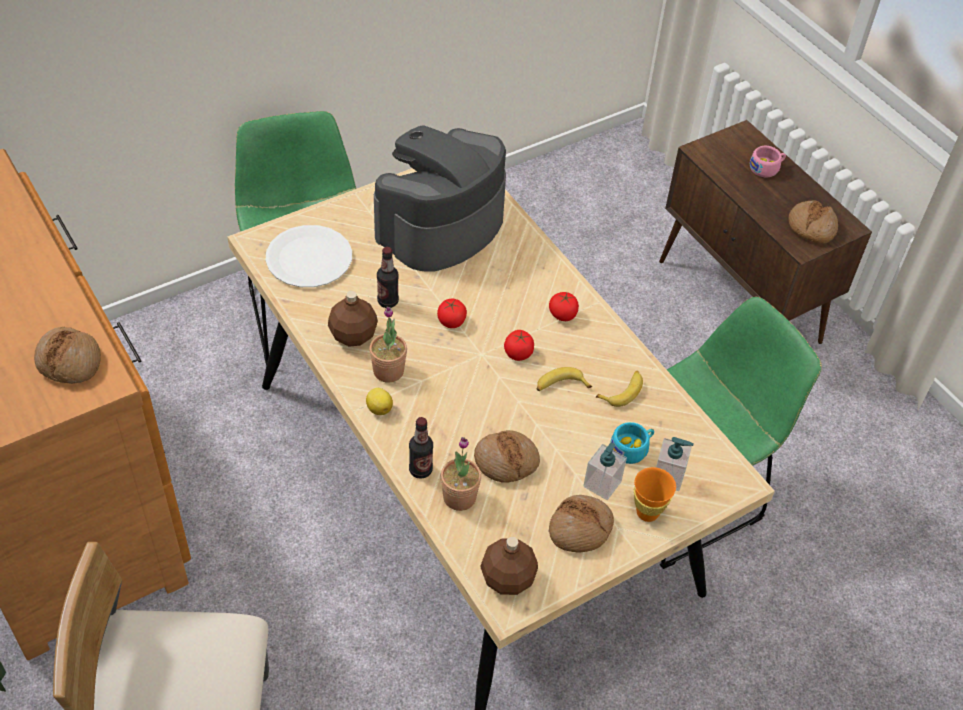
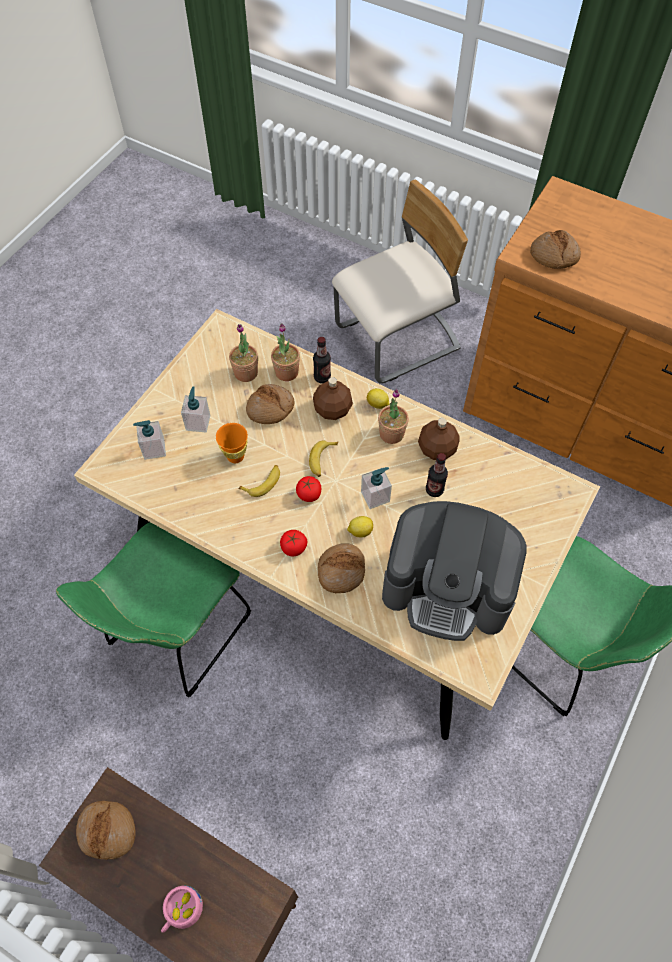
camera: 155 degrees right, 10 degrees up
white plate [265,225,352,287] -> none
coffee machine [374,125,506,272] -> coffee machine turned 90 degrees clockwise [382,501,527,641]
tomato [437,299,467,328] -> soap dispenser [361,467,392,509]
brown bottle [480,537,538,595] -> brown bottle moved to [313,377,353,420]
bread [549,495,614,553] -> bread moved to [318,543,365,593]
banana [596,371,643,407] -> banana moved to [309,440,338,477]
turquoise cup [610,422,654,464] -> none
orange cup [634,467,676,522] -> orange cup moved to [216,423,248,463]
none -> potted plant [229,324,258,382]
none -> lemon [347,516,373,538]

